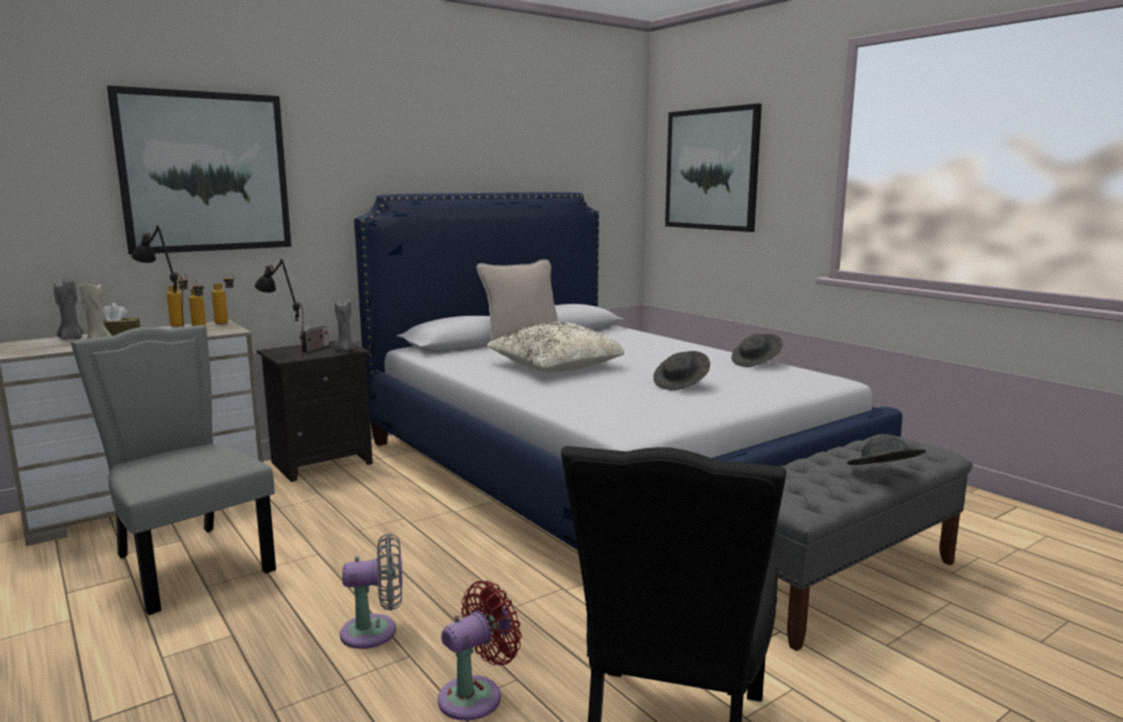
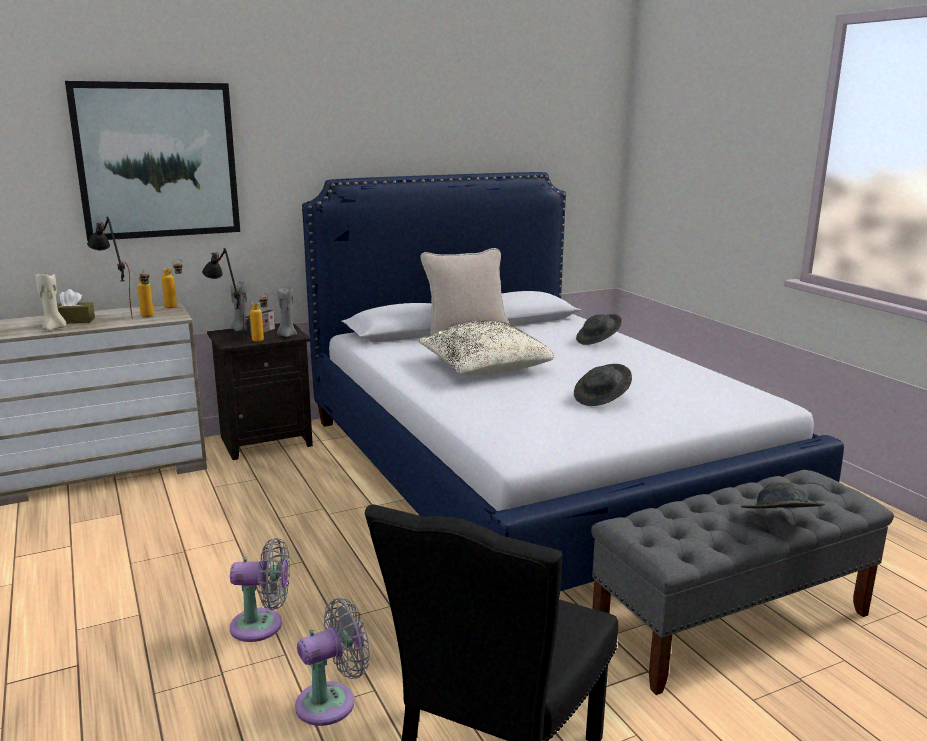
camera: 10 degrees right, 5 degrees up
grey candle [54,278,84,339] -> grey candle moved to [231,281,247,332]
grey chair [71,325,276,615] -> none
bottle [167,274,188,327] -> bottle moved to [250,293,268,342]
red fan [438,581,522,721] -> grey fan [295,598,370,726]
picture [665,103,762,232] -> none
grey hat [731,334,783,367] -> grey hat moved to [576,314,622,345]

